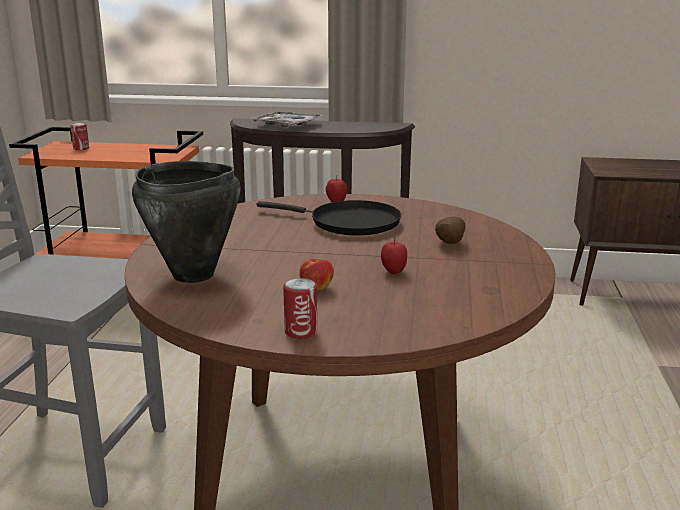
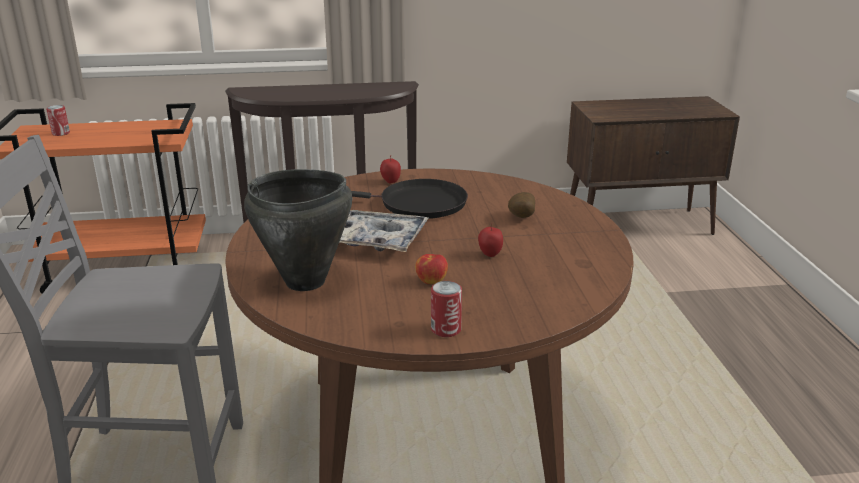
camera: 15 degrees left, 5 degrees up
tray [250,111,323,128] -> tray moved to [340,210,429,252]

